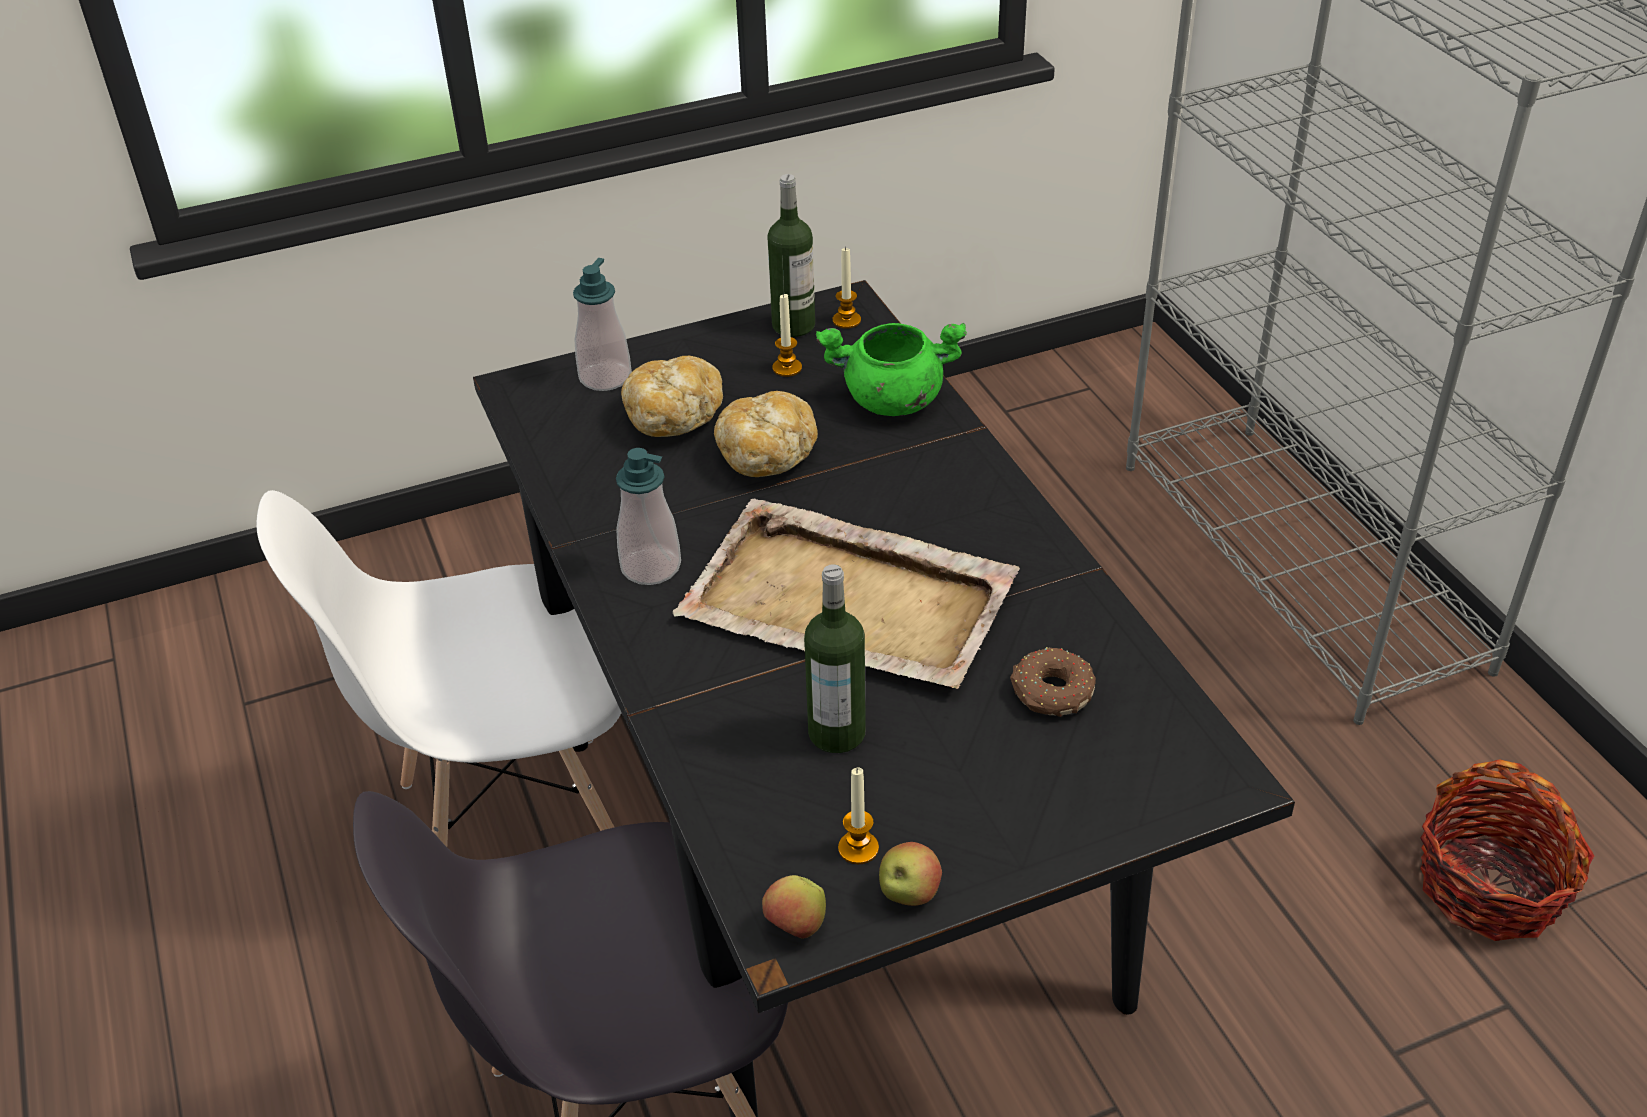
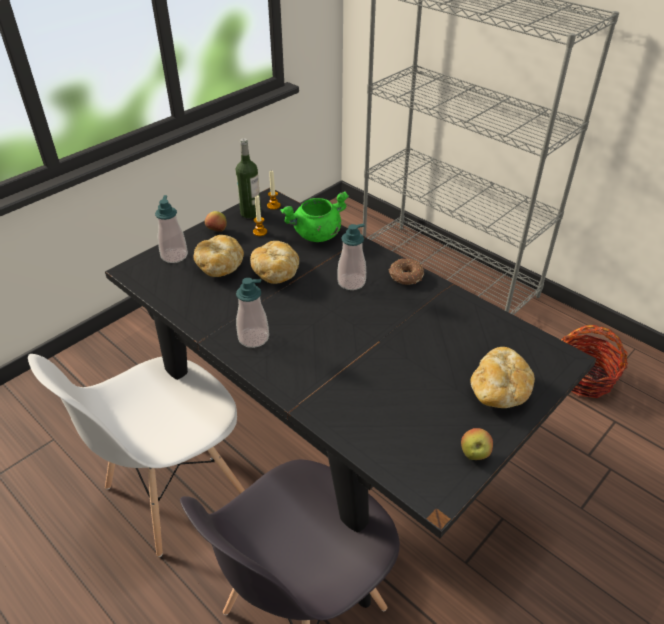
camera: 25 degrees left, 0 degrees up
beige tray [673,499,1020,689] -> none
apple [762,875,826,939] -> apple moved to [205,211,227,232]
bottle [804,564,866,753] -> none
candle [838,768,879,864] -> none
donut [1010,647,1096,717] -> donut moved to [389,259,424,285]
none -> soap dispenser [337,223,366,290]
none -> bread [470,347,535,408]

